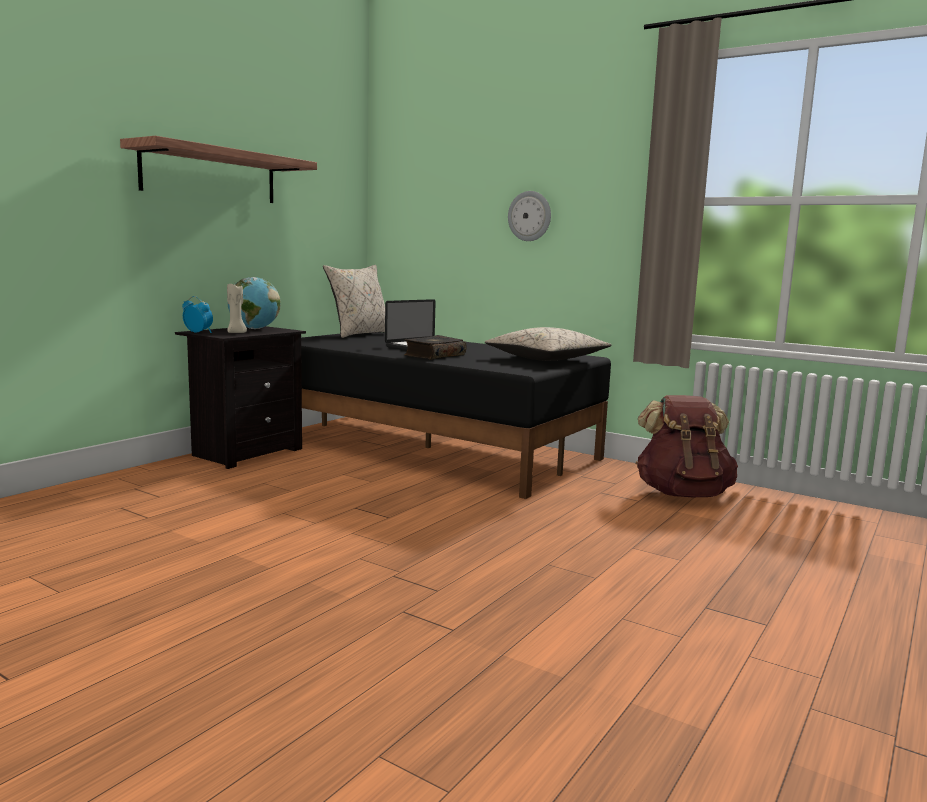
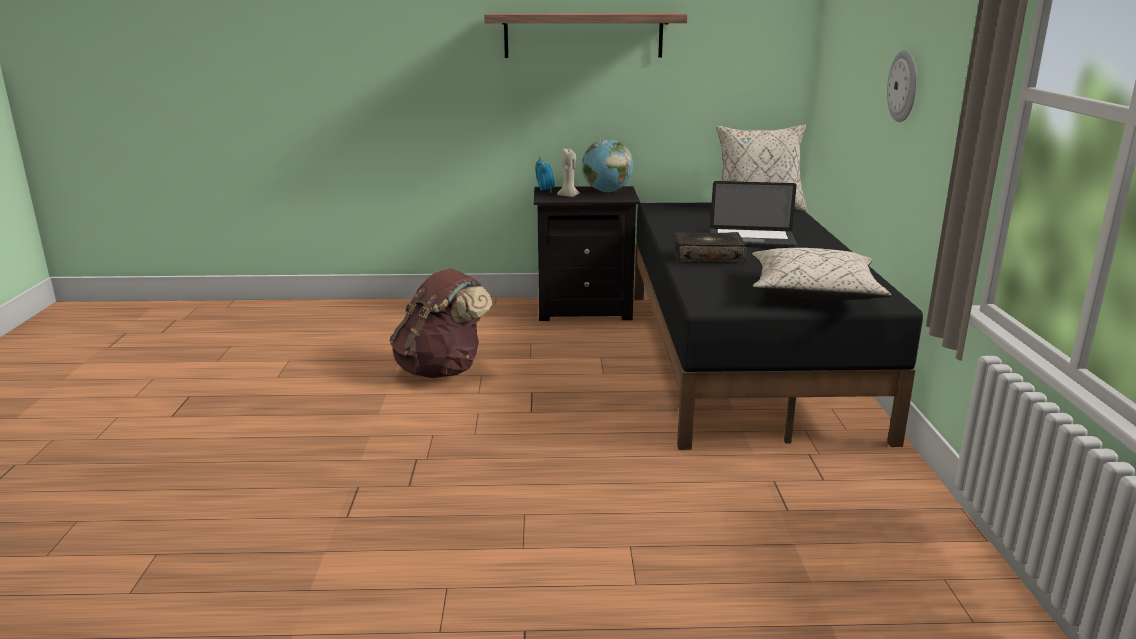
camera: 55 degrees right, 10 degrees up
brown backpack [635,395,738,497] -> brown backpack moved to [389,269,492,378]

